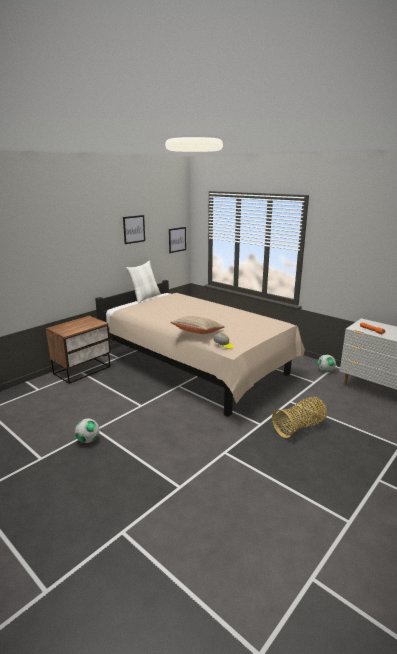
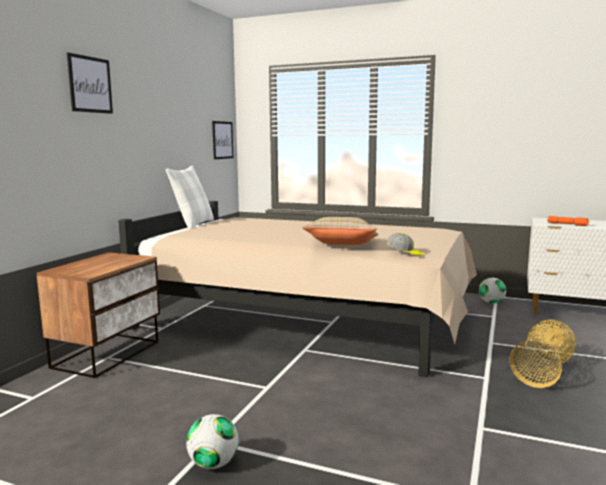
camera: 20 degrees left, 10 degrees down
picture [123,215,145,244] -> picture moved to [67,53,113,114]

